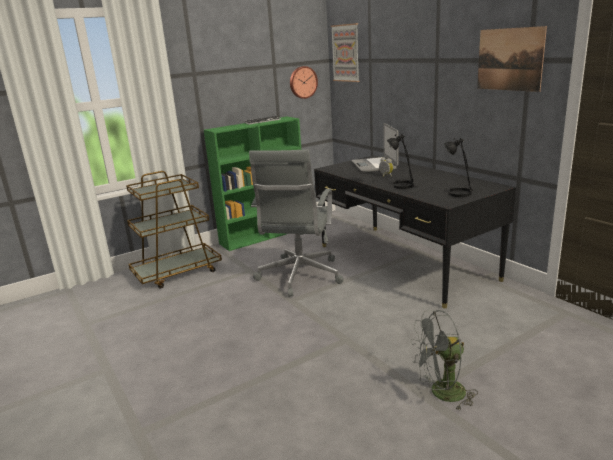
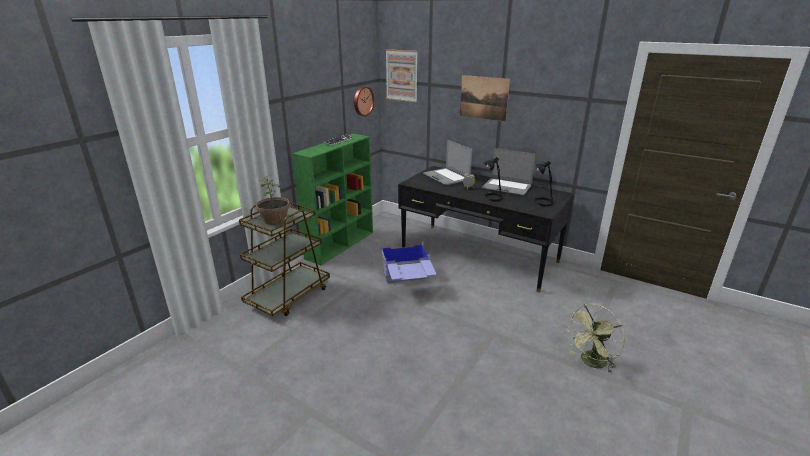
camera: 25 degrees left, 5 degrees up
grey office chair [249,149,344,297] -> blue storage box [380,241,437,283]
grey fan [411,310,478,411] -> green fan [565,304,625,374]
picture [477,26,547,92] -> picture moved to [460,75,510,122]
none -> potted plant [256,175,290,225]
none -> laptop [482,148,536,195]

